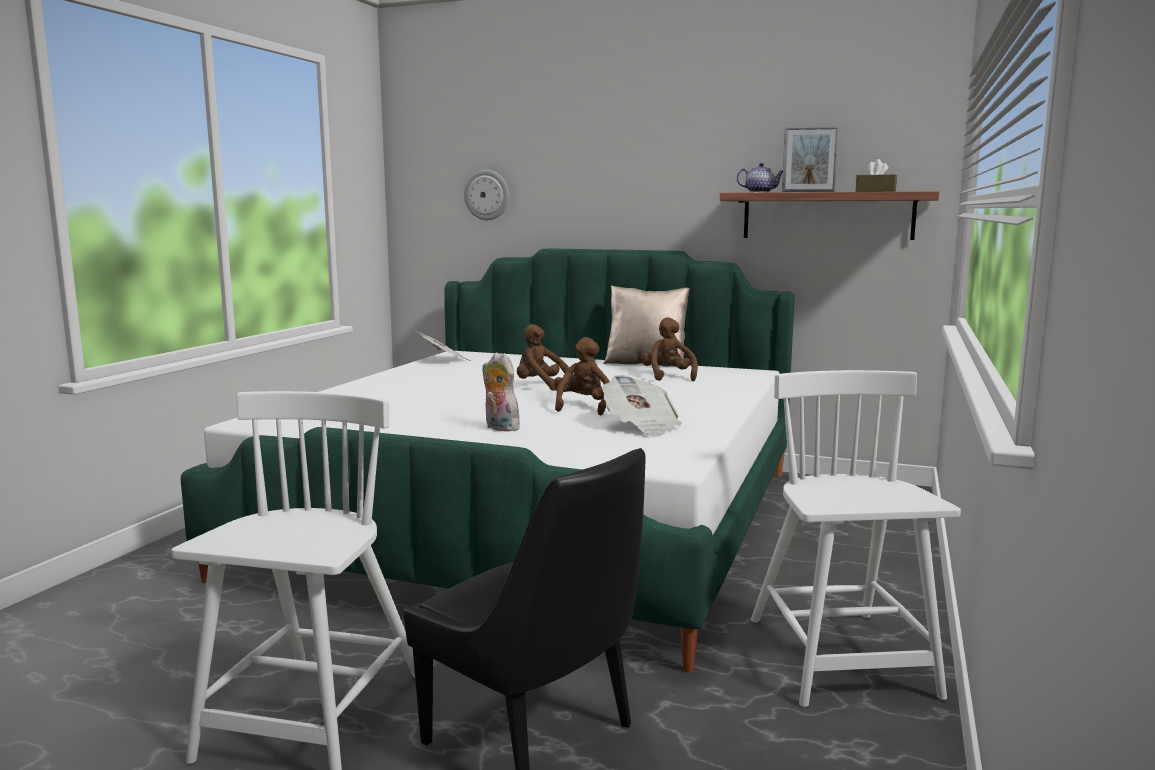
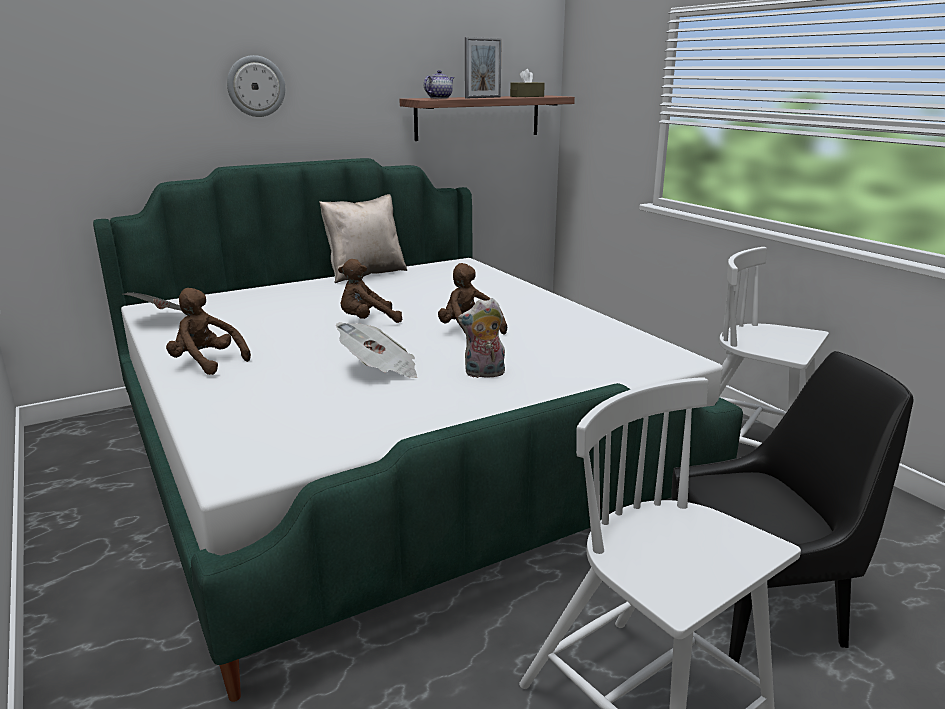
camera: 50 degrees left, 10 degrees up
wall clock [464,170,509,220] -> wall clock moved to [227,55,285,117]
newspaper [602,375,682,437] -> newspaper moved to [336,323,417,378]
brown plush toy [641,317,698,381] -> brown plush toy moved to [166,288,251,375]

